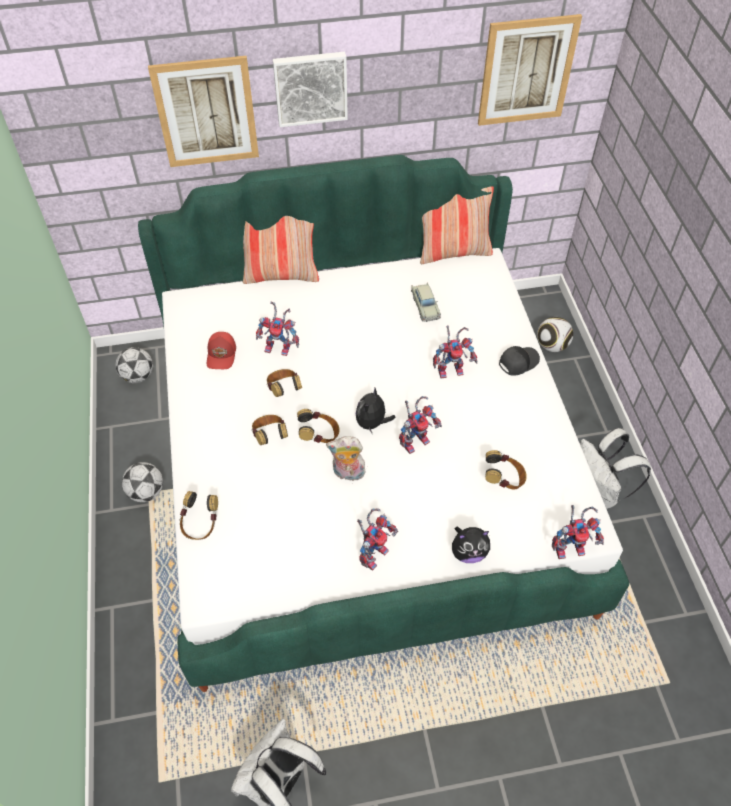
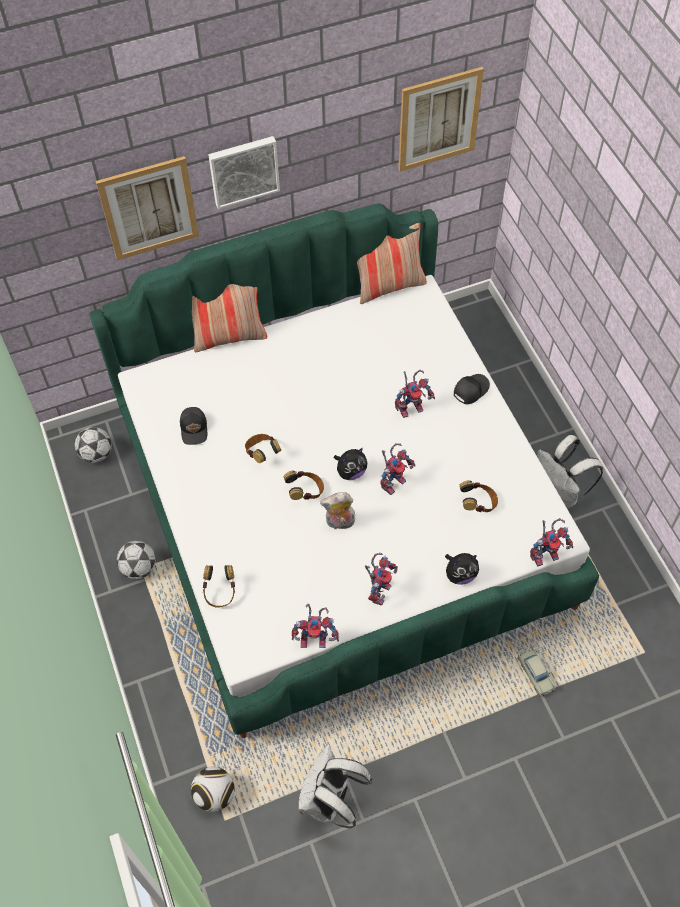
camera: 10 degrees left, 5 degrees up
red cap [207,332,236,369] -> black cap [180,407,207,445]
headphones [252,415,288,445] -> none
toy robot [256,302,299,356] -> toy robot moved to [292,604,339,648]
plush toy [356,388,396,433] -> plush toy turned 135 degrees counterclockwise [334,448,367,480]
beige toy car [411,283,441,322] -> beige toy car moved to [517,648,557,697]
football [537,317,573,352] -> football moved to [191,767,235,812]

